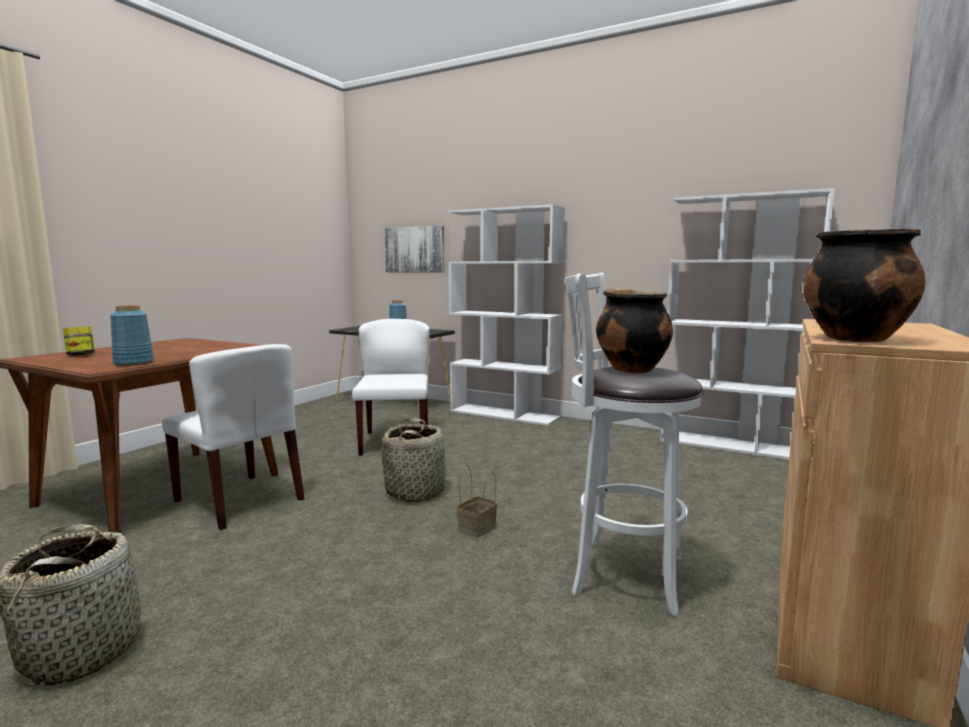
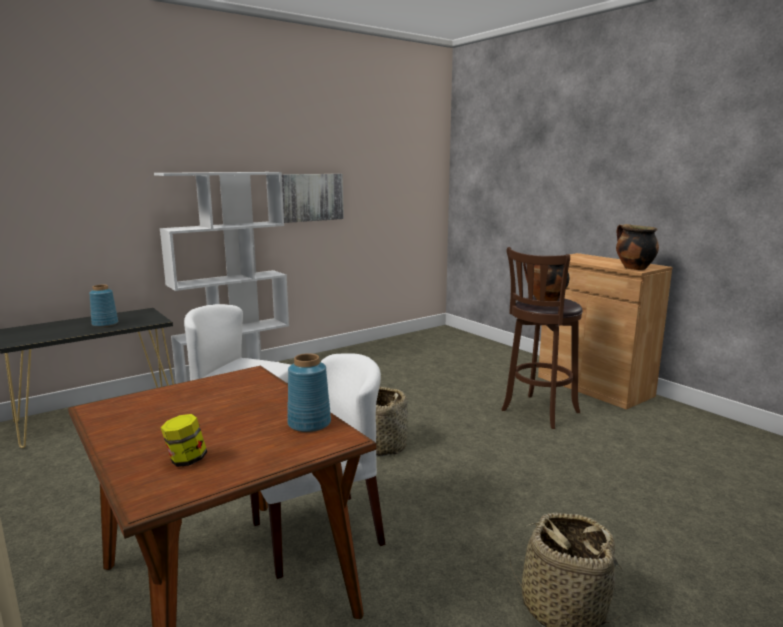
camera: 65 degrees left, 5 degrees up
picture [385,226,445,273] -> picture moved to [282,174,344,223]
basket [457,464,497,538] -> none
white stool [565,273,703,616] -> brown stool [501,247,583,429]
white bookcase [660,188,835,460] -> none

